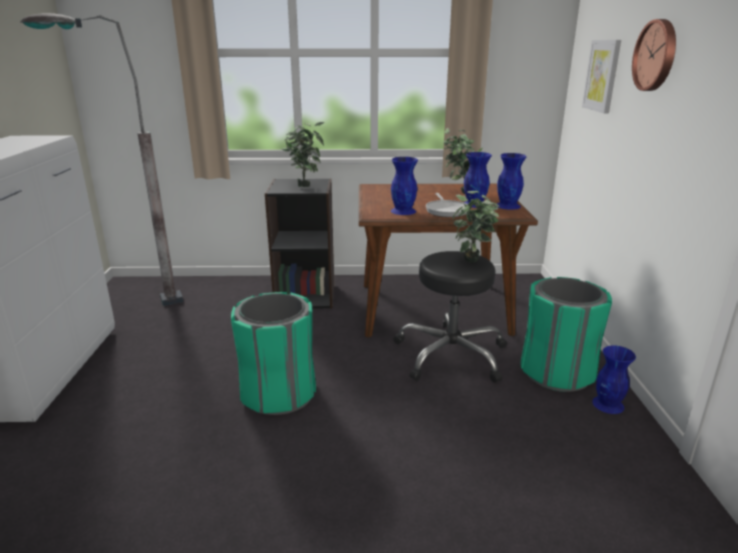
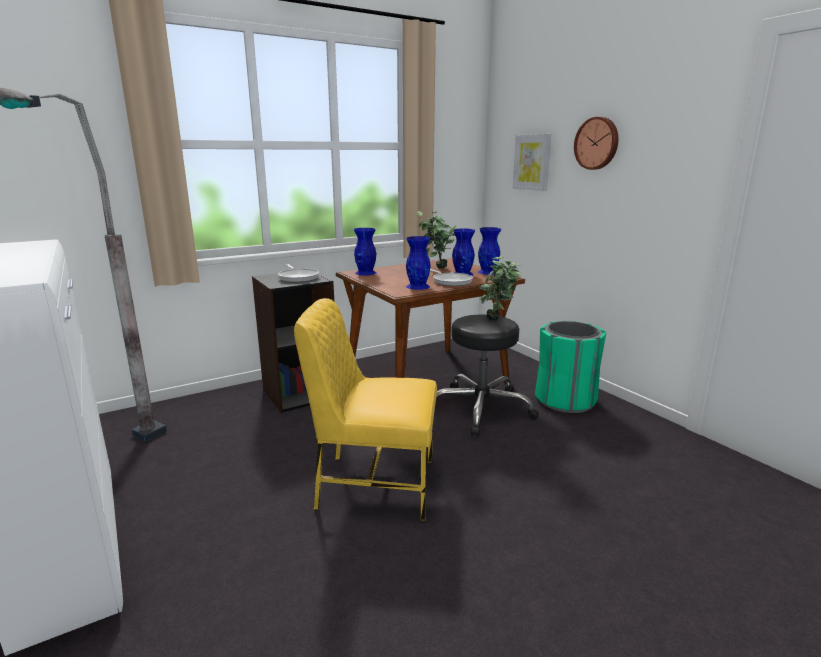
camera: 30 degrees left, 5 degrees down
green trash can [231,292,316,415] -> yellow chair [294,298,437,521]
potted plant [281,122,324,187] -> frying pan [278,264,319,282]
blue vase [592,345,636,414] -> blue vase moved to [354,228,377,275]

